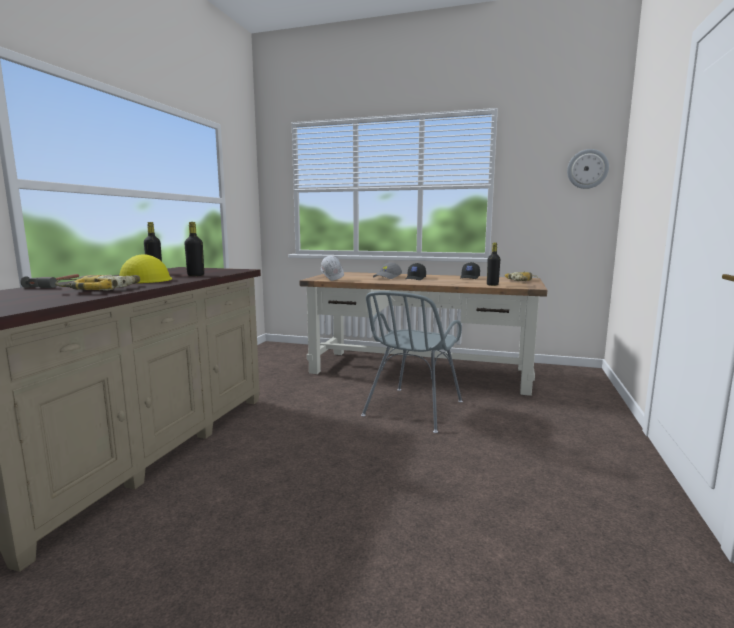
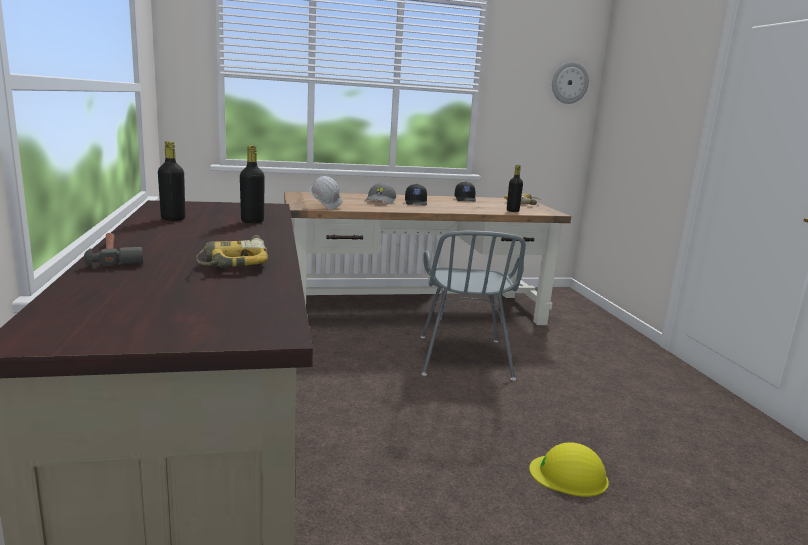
camera: 30 degrees left, 5 degrees up
yellow hard hat [119,254,172,283] -> yellow hard hat moved to [529,442,609,497]

